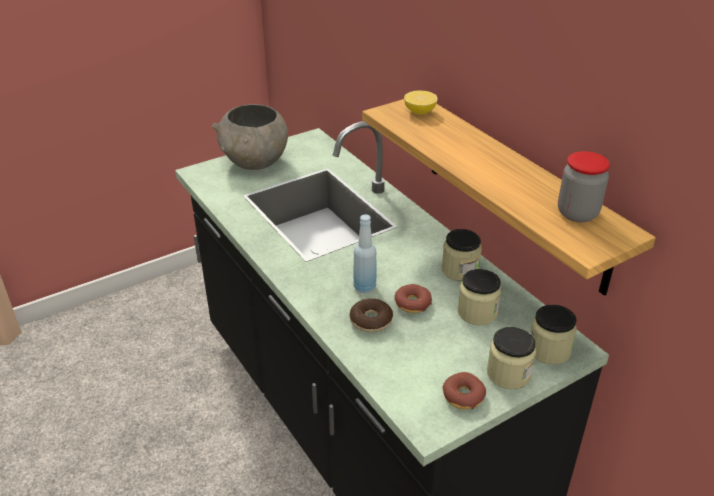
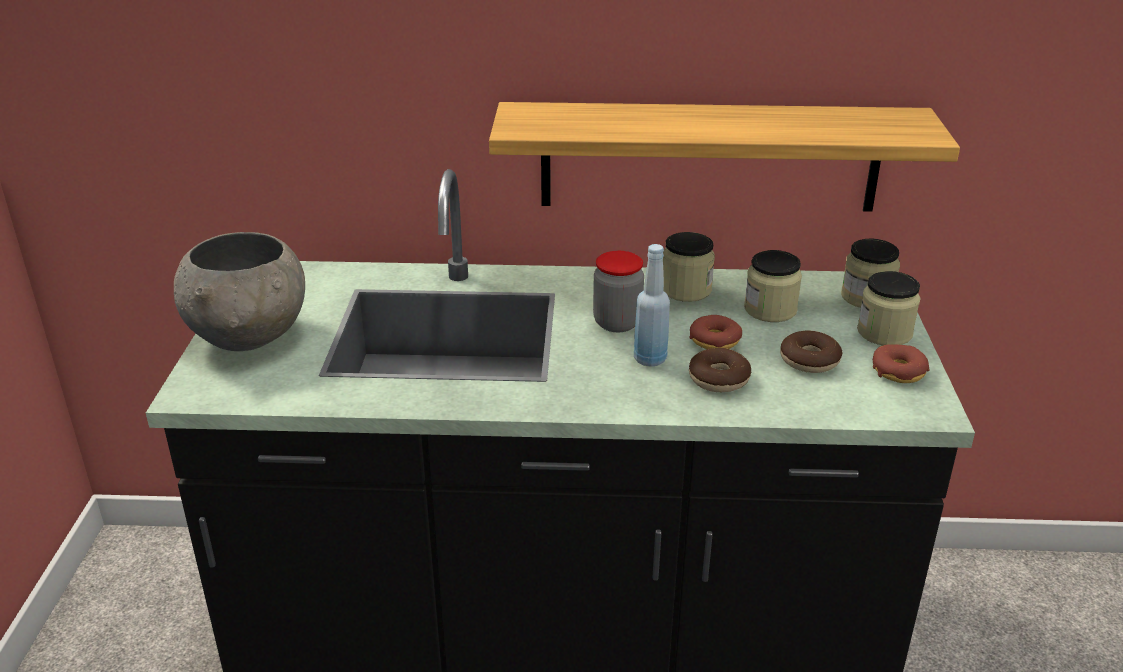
camera: 55 degrees left, 5 degrees down
lemon [404,91,438,115] -> none
jar [558,151,610,222] -> jar moved to [593,251,644,332]
none -> donut [780,331,842,373]

